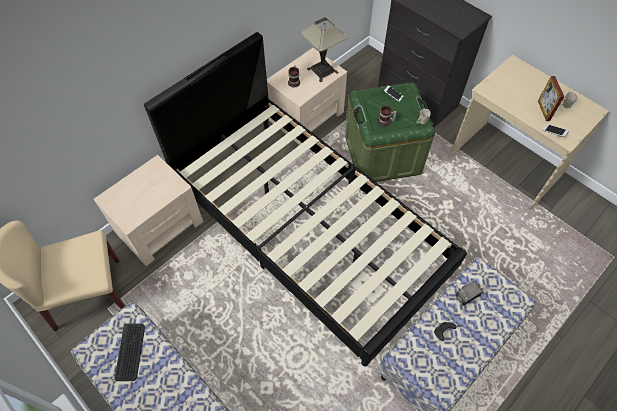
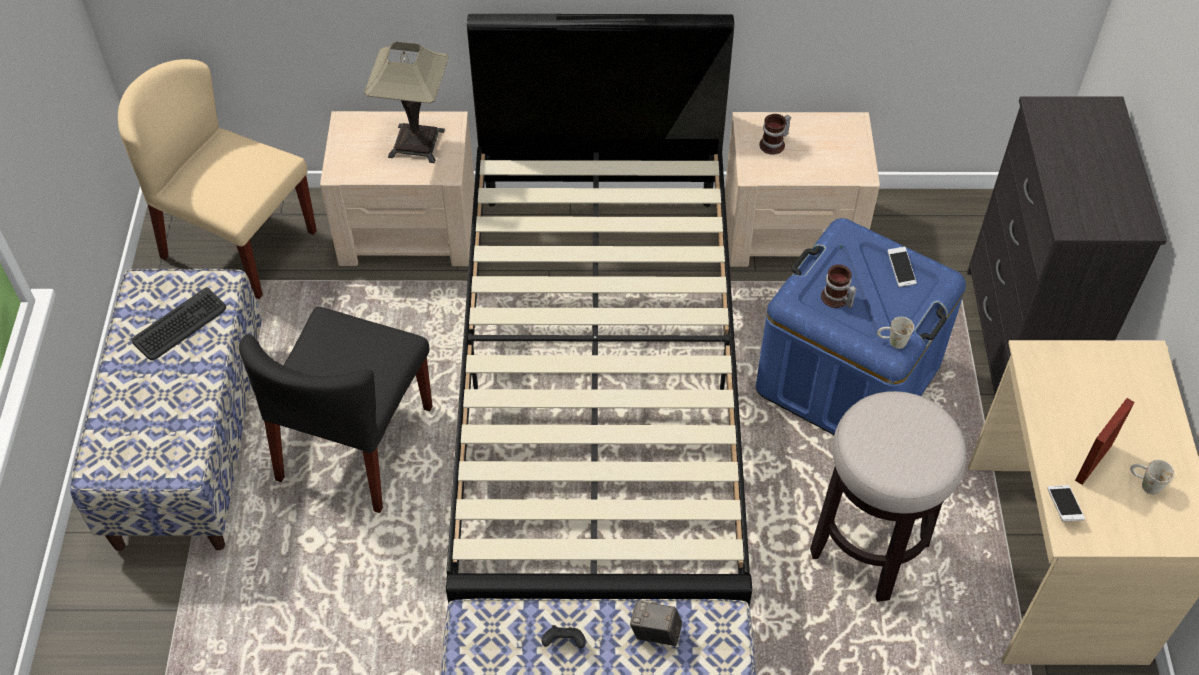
camera: 45 degrees right, 5 degrees down
table lamp [300,17,347,82] -> table lamp moved to [364,41,449,163]
green storage box [345,82,435,182] -> blue storage box [756,218,966,435]
none -> black chair [239,307,433,513]
none -> stool [810,391,967,602]

